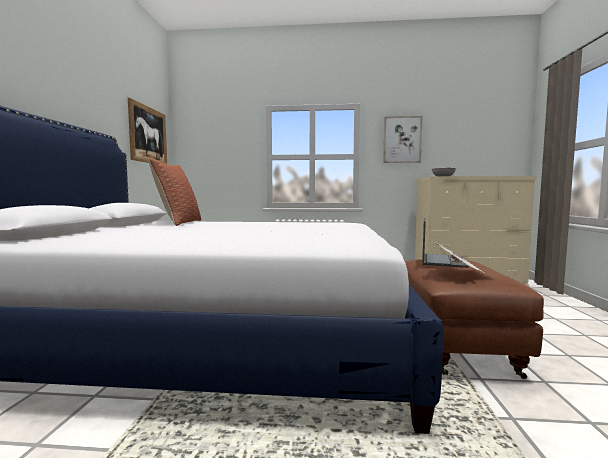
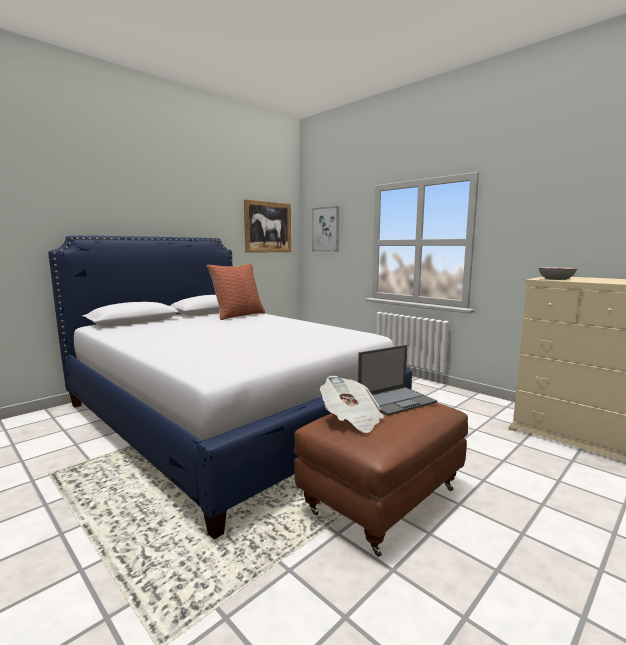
camera: 40 degrees right, 5 degrees up
picture [383,116,423,163] -> picture moved to [312,206,339,252]

